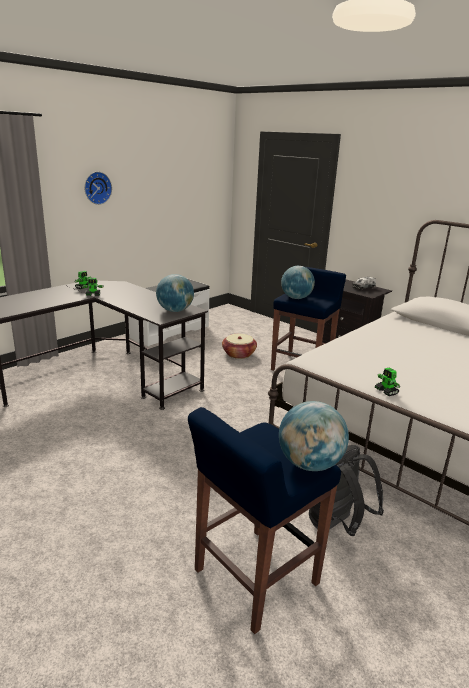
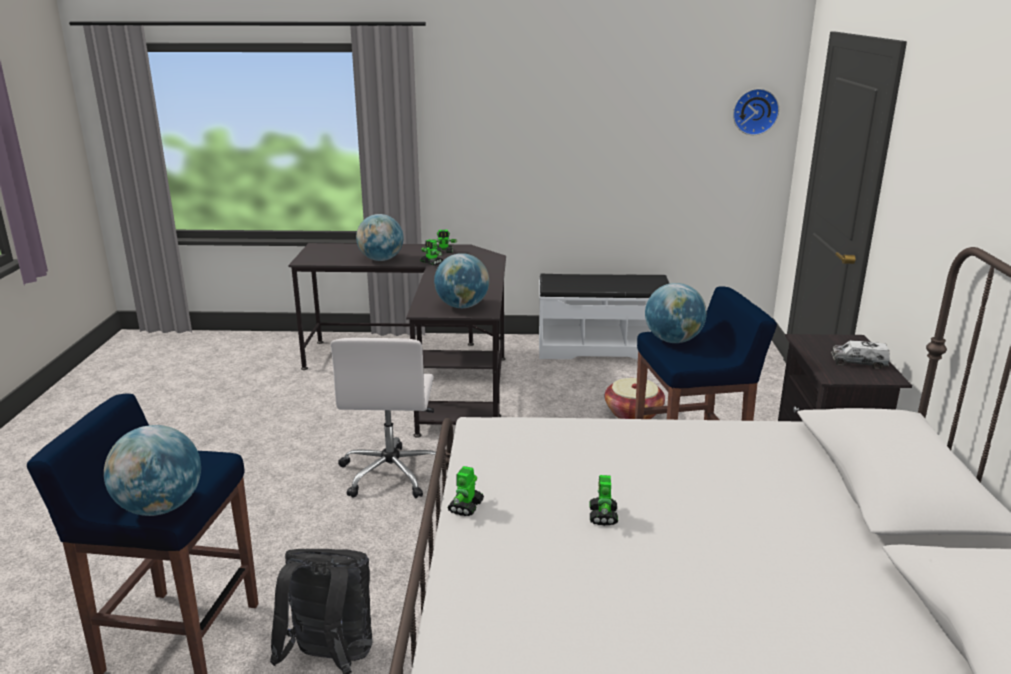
camera: 50 degrees right, 0 degrees up
wall clock [84,172,112,205] -> wall clock moved to [733,89,779,135]
none -> white office chair [330,338,436,498]
none -> globe [356,214,403,261]
none -> toy robot [589,475,618,526]

